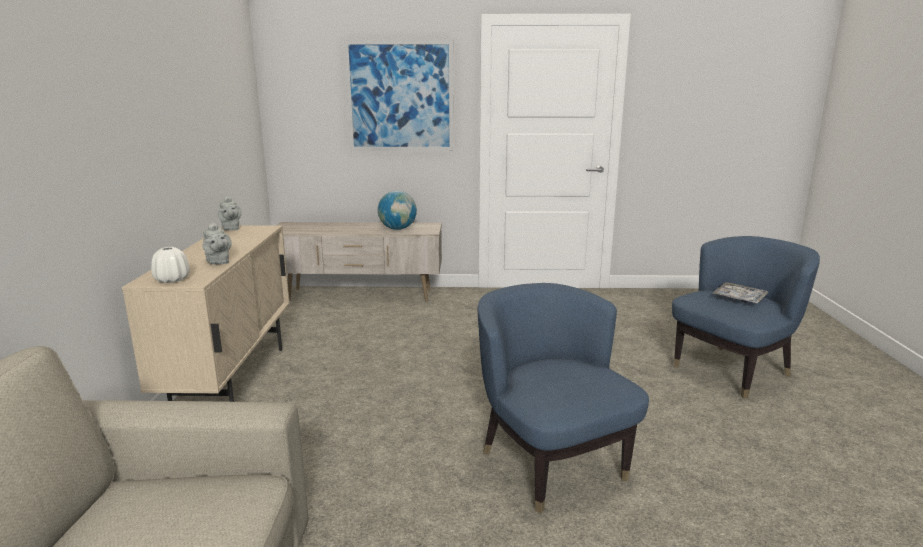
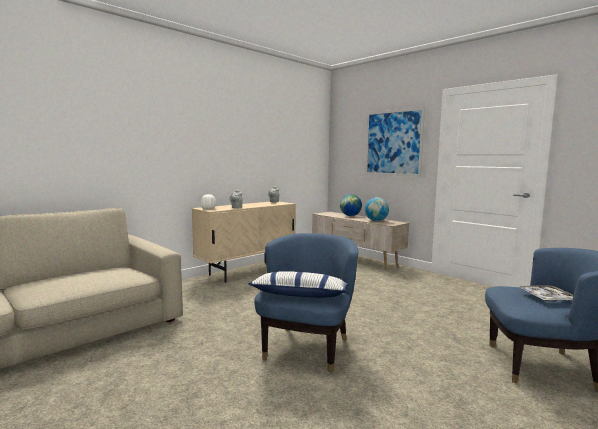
camera: 45 degrees right, 10 degrees down
none -> pillow [248,271,348,298]
none -> globe [340,194,362,216]

